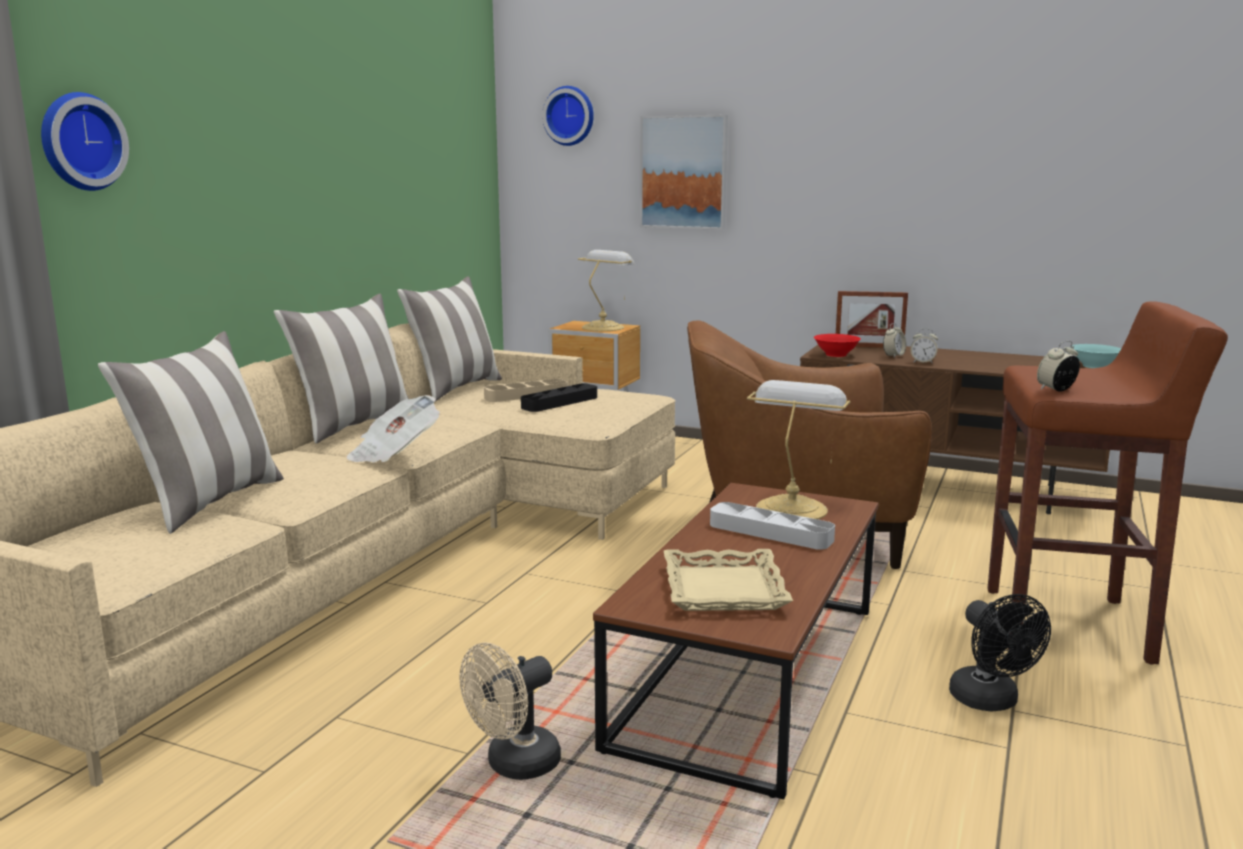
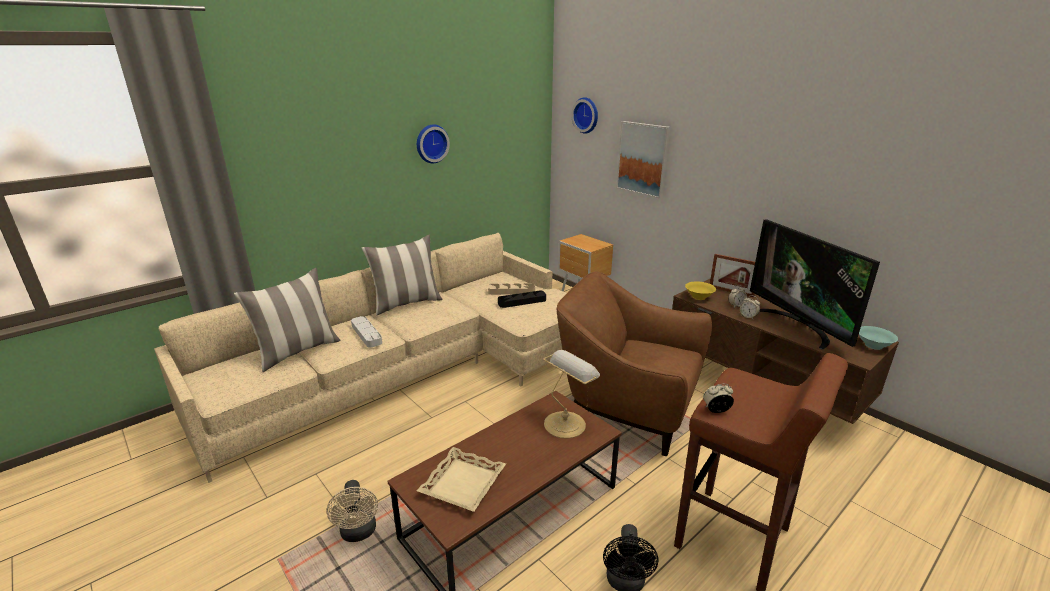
camera: 25 degrees right, 10 degrees up
wall clock [41,92,129,191] -> wall clock moved to [417,124,450,163]
newspaper [346,395,440,462] -> none
pillow [397,276,502,401] -> none
beige fan [460,642,561,780] -> beige fan turned 90 degrees counterclockwise [326,480,378,542]
table lamp [578,250,635,331] -> none
grey tray [710,502,835,550] -> grey tray moved to [351,316,382,348]
red bowl [814,334,861,357] -> yellow bowl [685,281,716,300]
none -> television [750,219,880,350]

